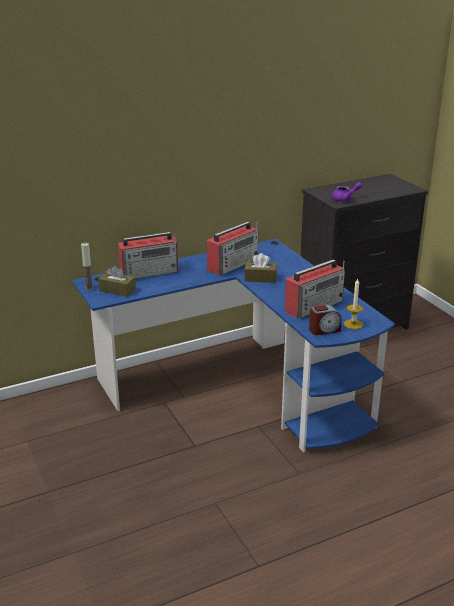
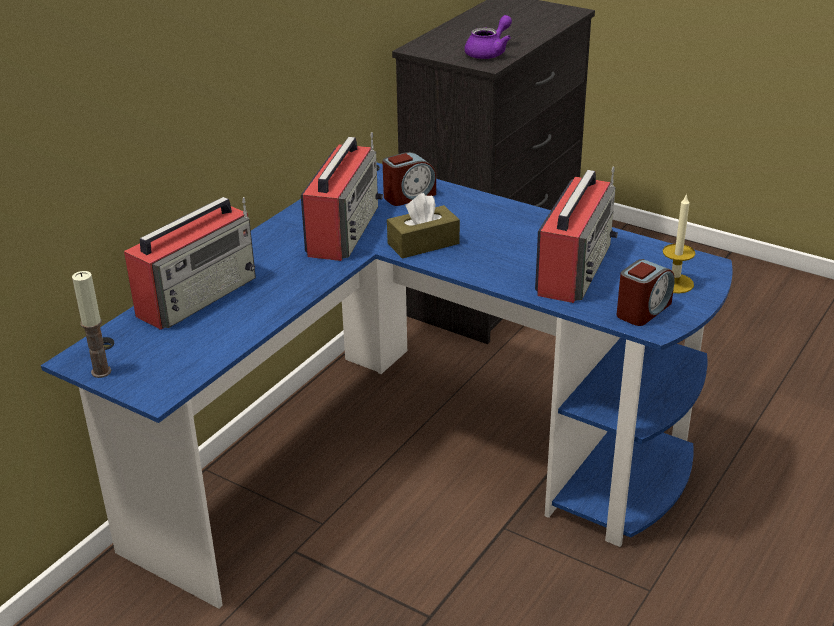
camera: 30 degrees left, 5 degrees up
brown tissue box [98,266,136,297] -> none
none -> alarm clock [383,152,436,206]

